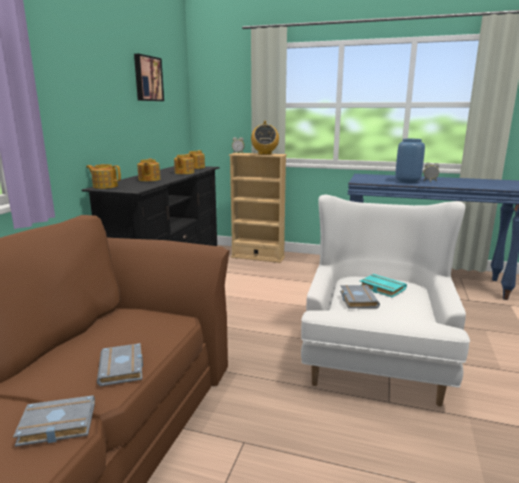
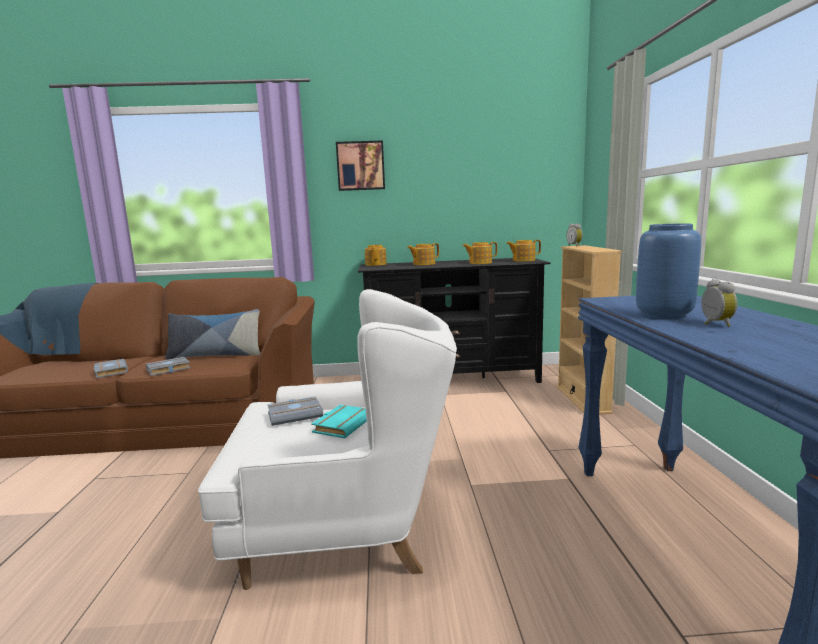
camera: 70 degrees right, 5 degrees down
picture [134,54,164,101] -> picture moved to [336,140,385,191]
radio [251,121,279,155] -> none
none -> pillow [165,309,260,360]

